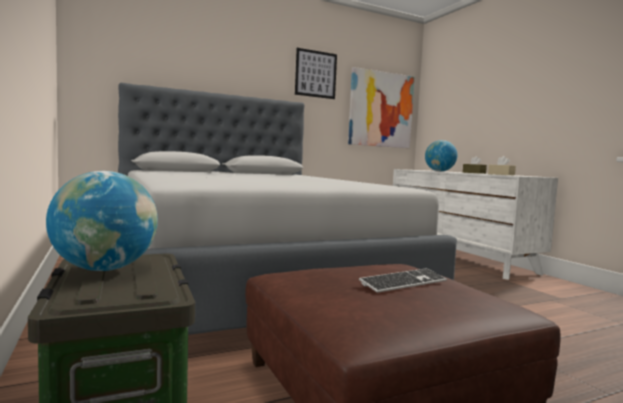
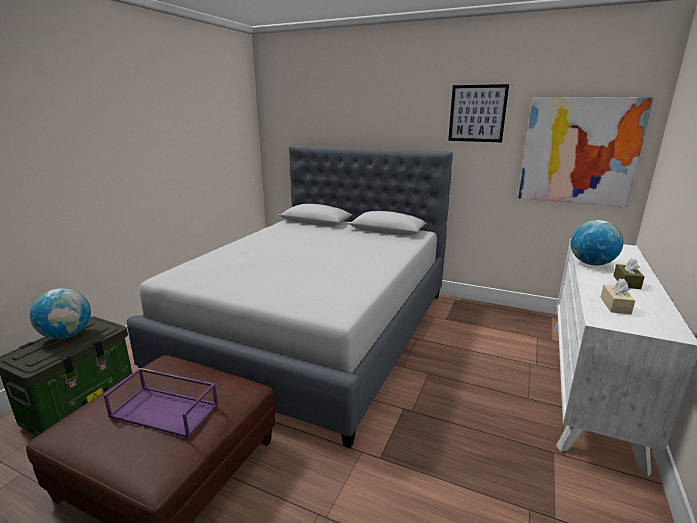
camera: 50 degrees right, 15 degrees up
keyboard [359,268,447,293] -> purple tray [103,368,218,438]

